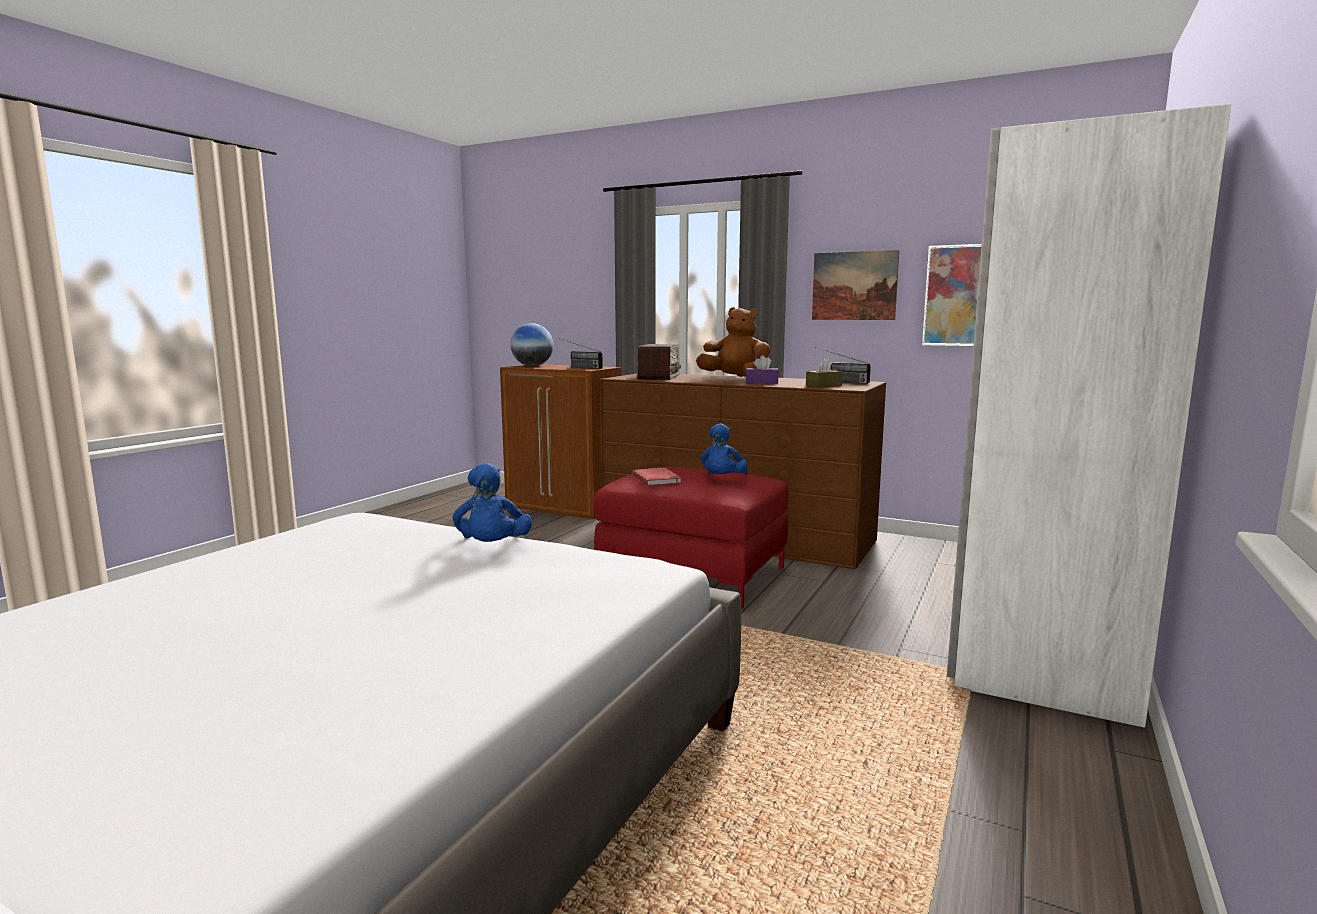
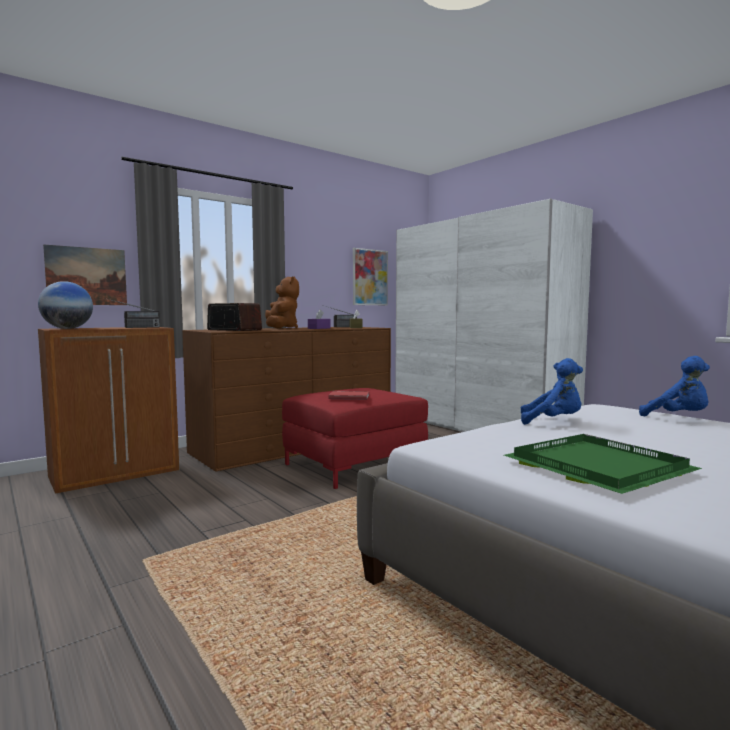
camera: 65 degrees left, 5 degrees down
brown plush toy [696,307,771,377] -> brown plush toy turned 120 degrees clockwise [265,276,299,329]
blue plush toy [701,424,748,475] -> blue plush toy moved to [639,356,710,416]
picture [812,250,899,320] -> picture moved to [43,245,127,305]
none -> green tray [504,434,702,494]

